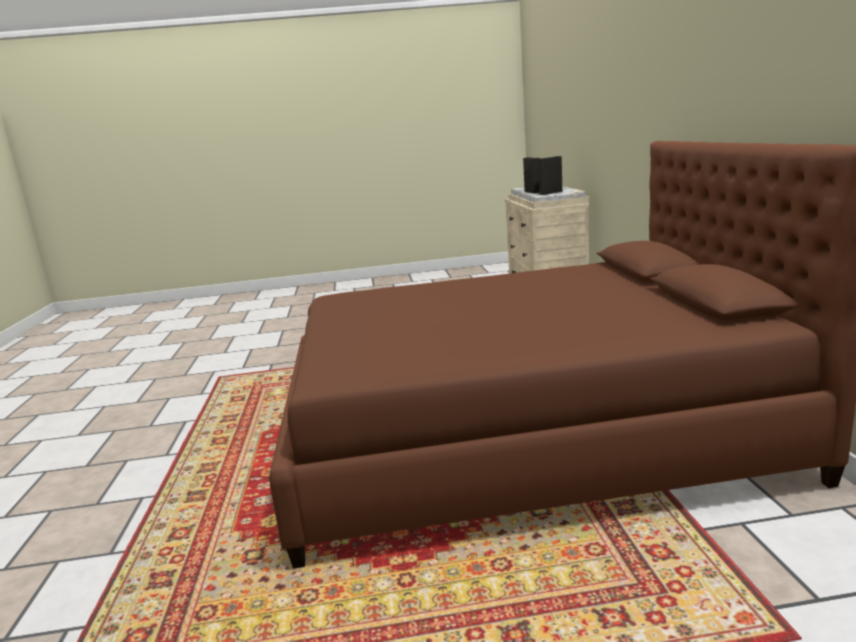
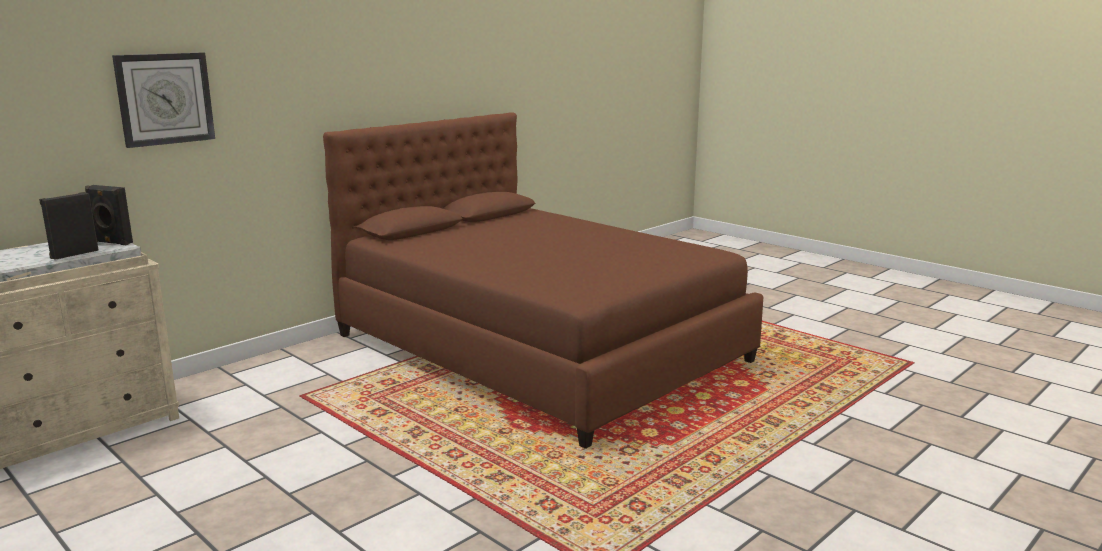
camera: 130 degrees left, 0 degrees up
none -> wall clock [112,53,215,148]

